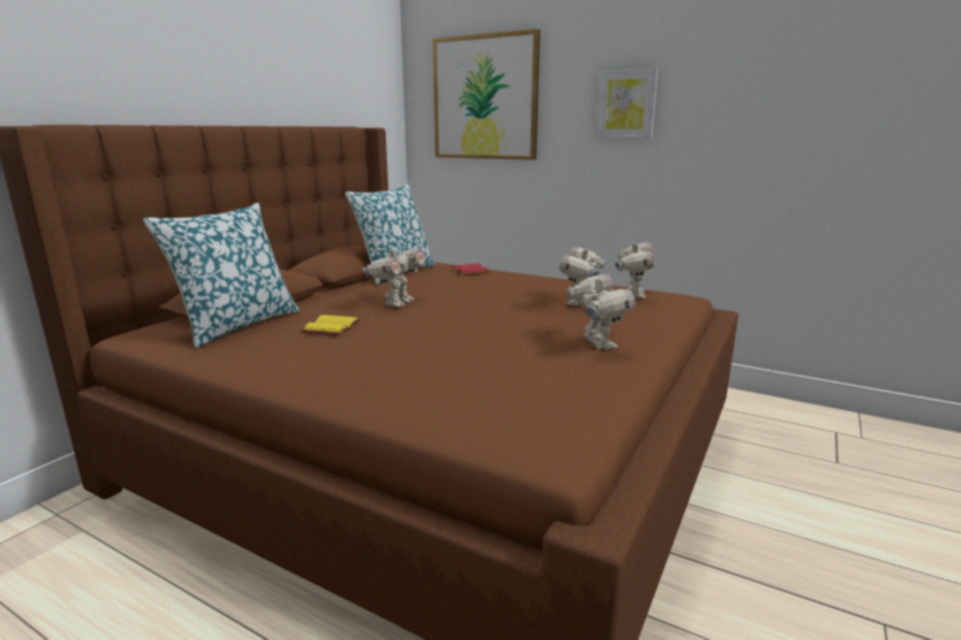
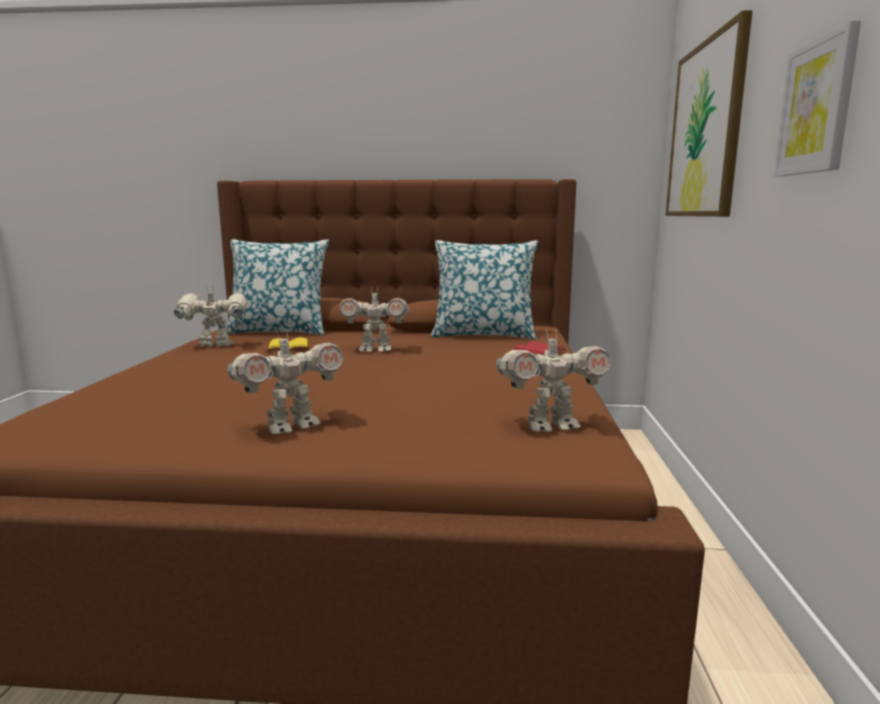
camera: 65 degrees right, 5 degrees down
toy robot [559,244,606,306] -> toy robot moved to [174,287,247,347]

